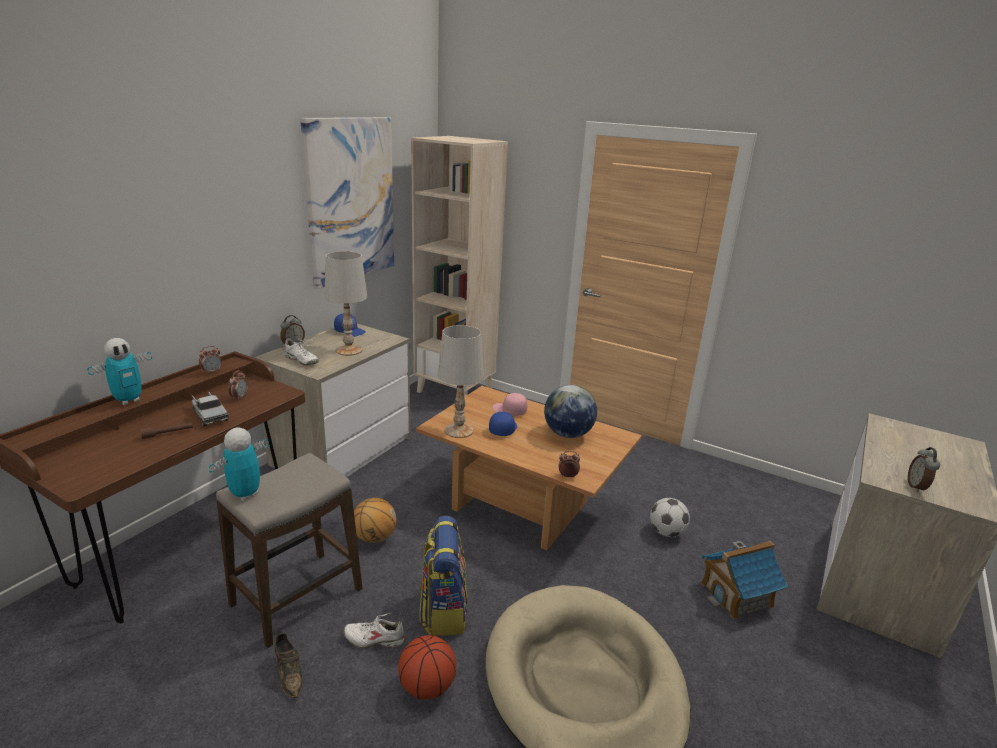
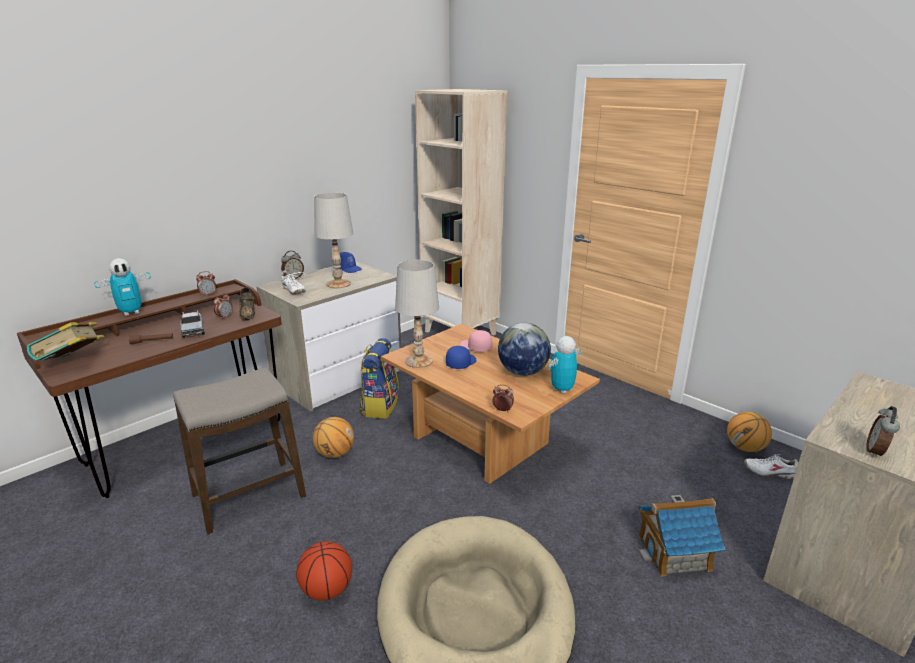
camera: 15 degrees right, 0 degrees up
toy robot [209,428,269,501] -> toy robot moved to [548,336,582,394]
brown shoe [274,633,303,698] -> brown shoe moved to [239,287,255,320]
picture [300,117,394,289] -> none
white shoe [343,613,405,649] -> white shoe moved to [744,454,798,479]
backpack [419,516,468,636] -> backpack moved to [360,338,399,419]
football [650,498,690,537] -> none
none -> book [27,322,105,361]
none -> basketball [727,412,772,452]

